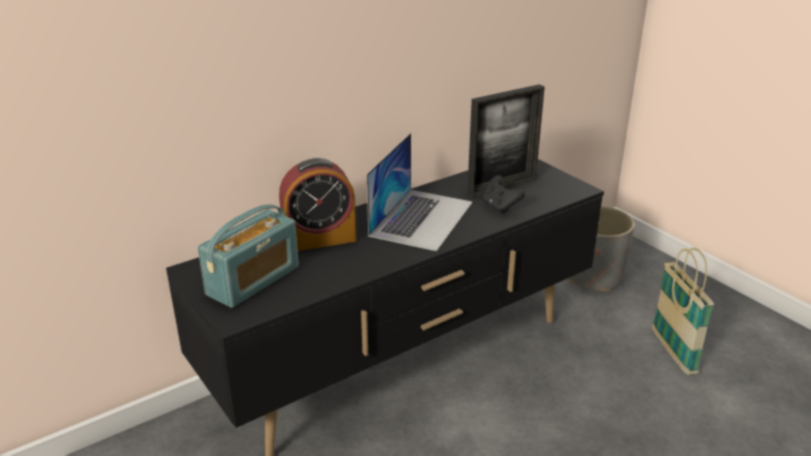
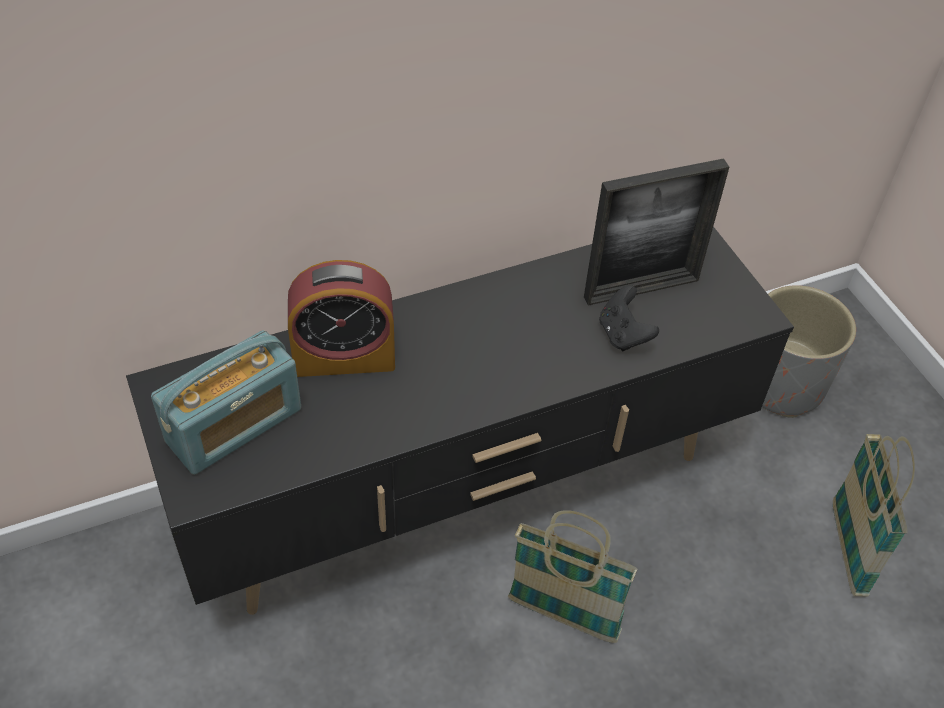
camera: 10 degrees right, 20 degrees up
laptop [367,133,473,251] -> none
none -> basket [508,510,637,643]

